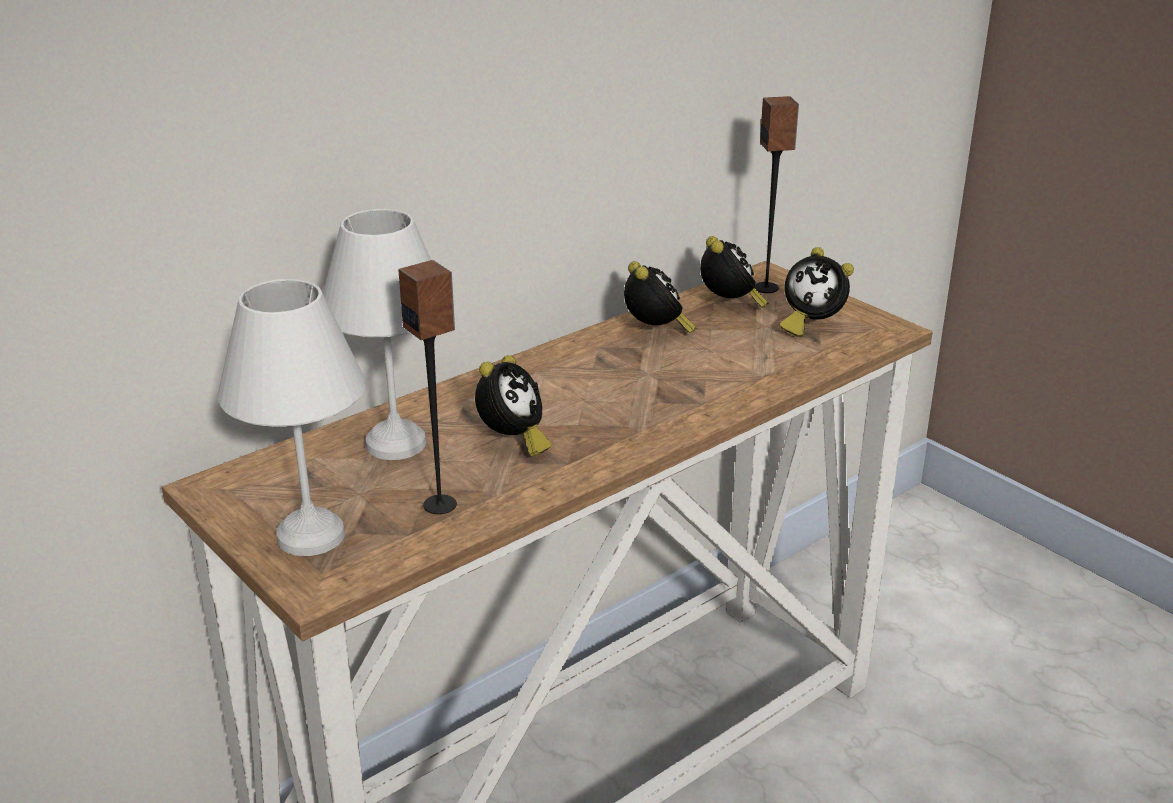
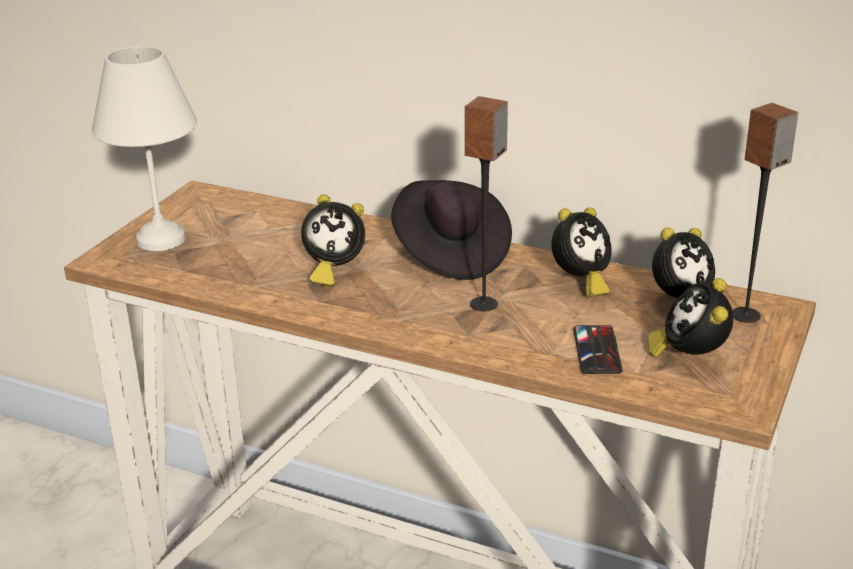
camera: 65 degrees right, 0 degrees up
white table lamp [323,209,431,460] -> none
speaker [399,260,457,514] -> speaker moved to [465,96,508,311]
none -> black hat [391,180,512,280]
none -> phone [573,325,623,374]

